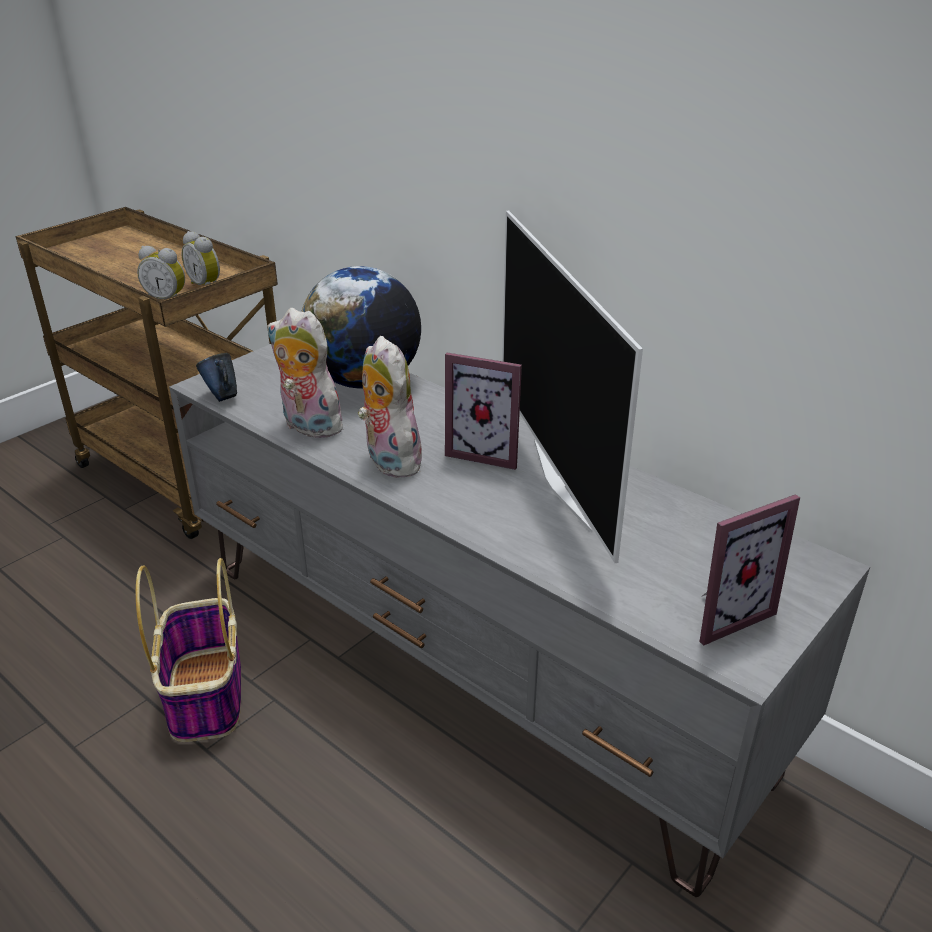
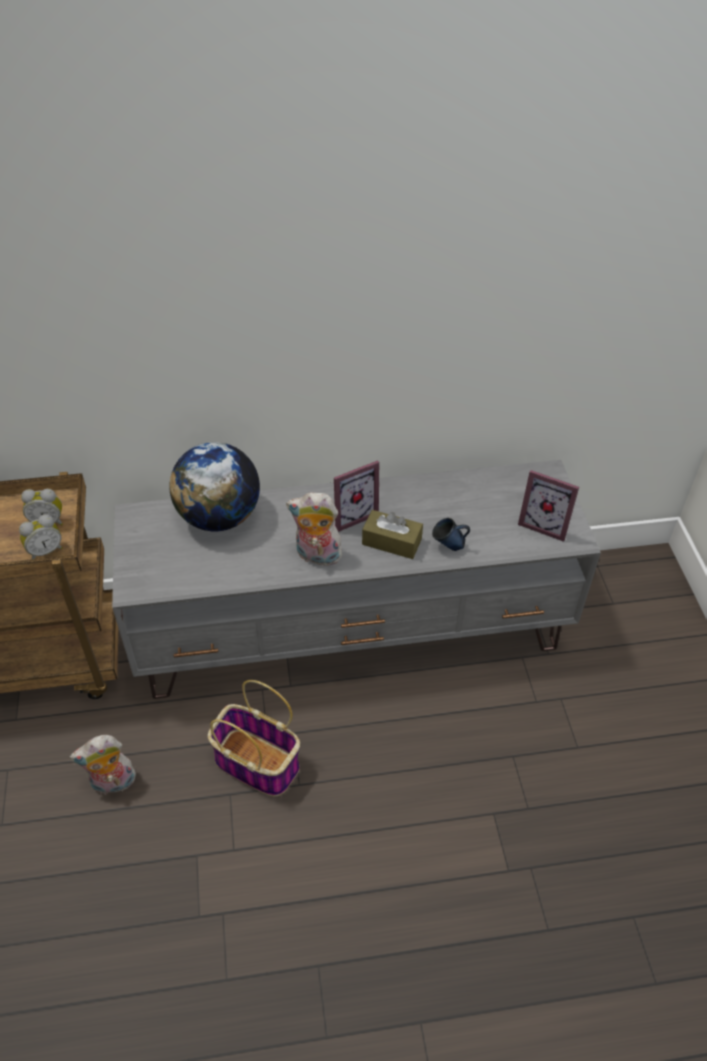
camera: 50 degrees left, 15 degrees up
blue mug [196,353,237,402] -> blue mug moved to [432,518,470,551]
plush toy [268,308,343,438] -> plush toy moved to [69,735,136,795]
television [502,211,643,563] -> none
picture frame [699,494,800,646] -> picture frame turned 105 degrees clockwise [518,470,579,542]
none -> brown tissue box [362,510,423,559]

